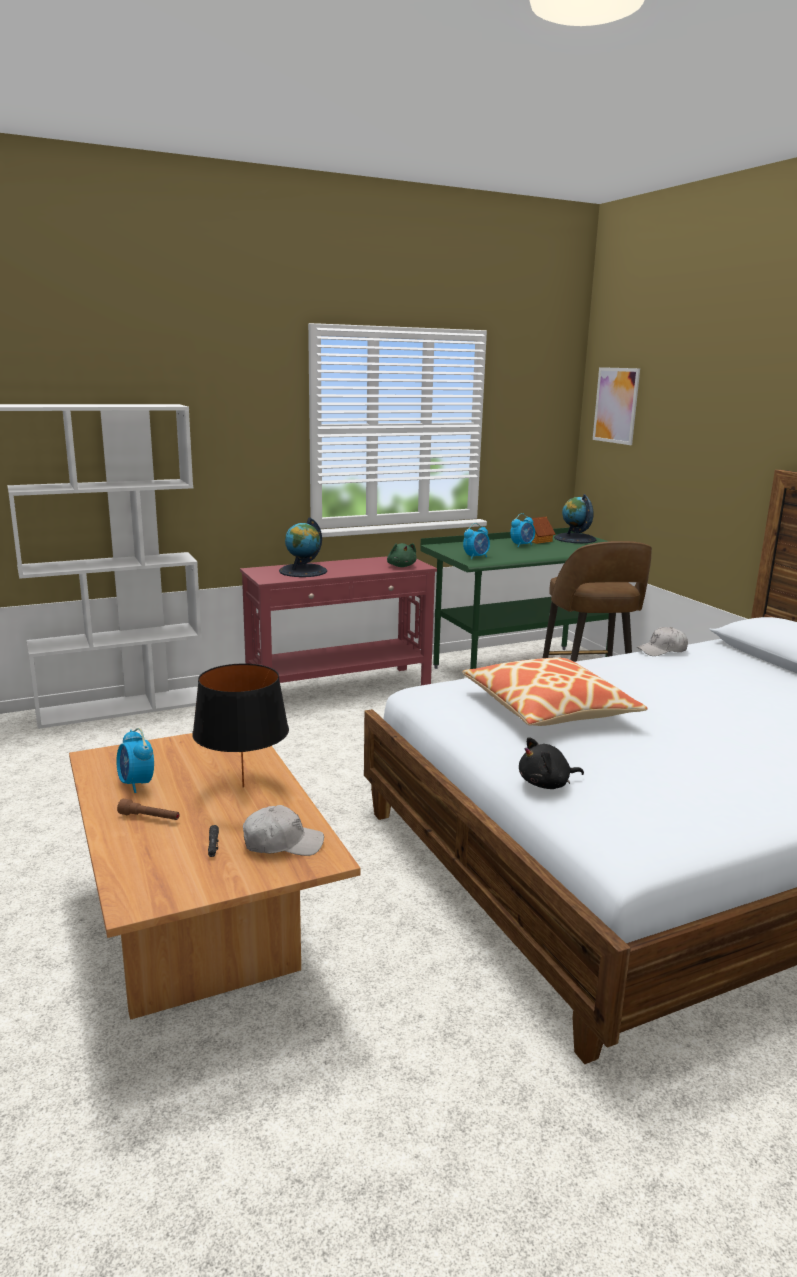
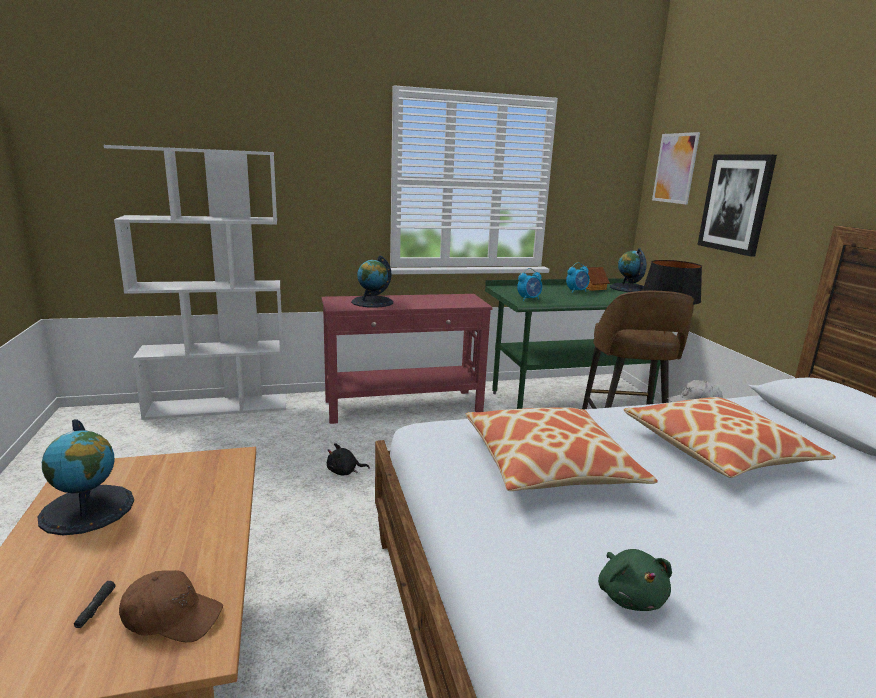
camera: 10 degrees right, 0 degrees up
alarm clock [116,728,154,793] -> globe [37,419,134,535]
brown flashlight [117,799,180,820] -> none
black table lamp [192,664,289,788] -> black table lamp moved to [643,260,702,334]
white cap [243,805,324,856] -> brown cap [119,570,223,642]
green plush toy [387,543,417,567] -> green plush toy moved to [598,549,672,611]
black plush toy [519,737,584,789] -> black plush toy moved to [327,443,370,476]
none -> pillow [624,397,836,478]
none -> picture [697,155,777,256]

